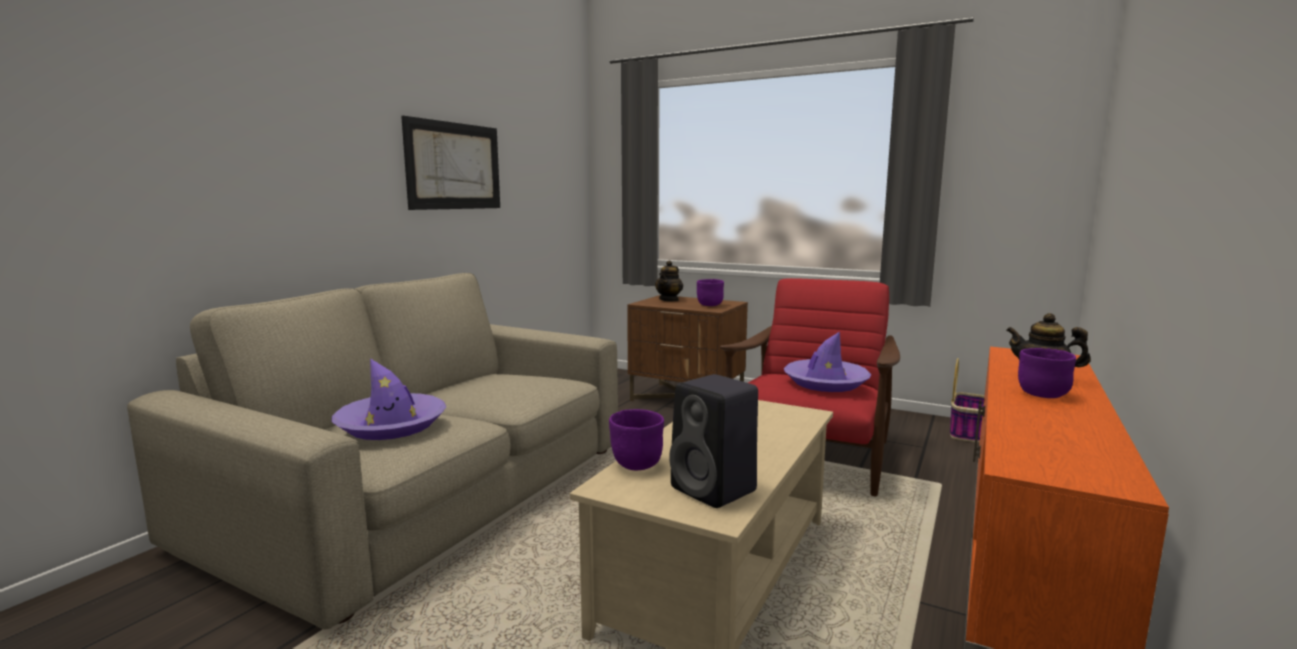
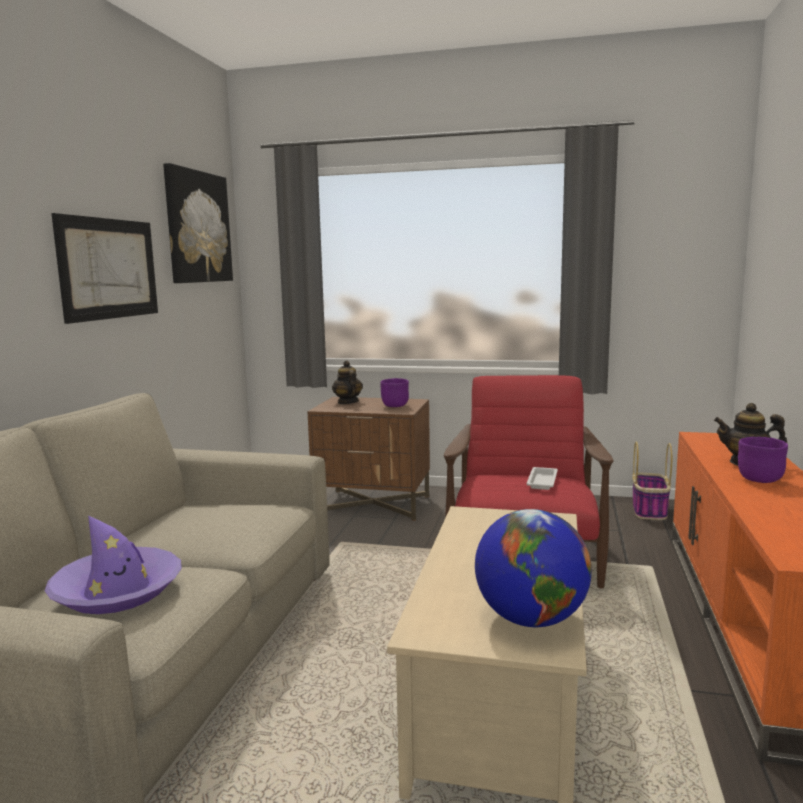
camera: 15 degrees left, 0 degrees up
purple bowl [609,409,664,470] -> none
teapot [655,260,683,302] -> teapot turned 150 degrees clockwise [332,361,363,404]
black speaker [669,374,758,508] -> globe [475,509,592,627]
purple hat [784,332,871,392] -> white tray [526,467,558,490]
none -> picture [163,163,233,283]

